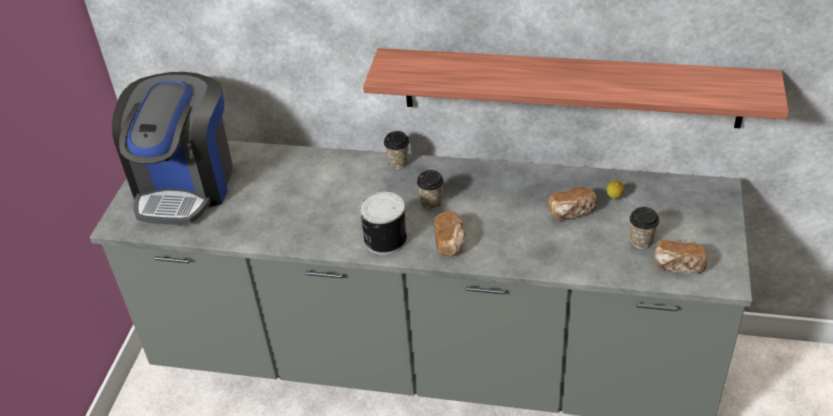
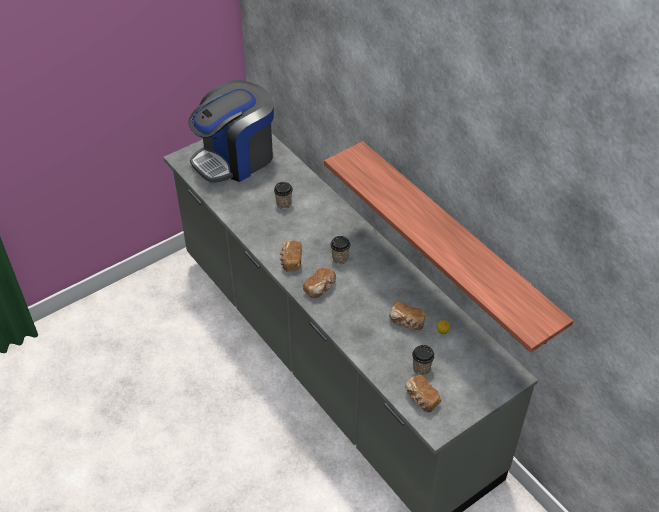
camera: 40 degrees right, 5 degrees up
can [359,192,408,255] -> bread [280,240,302,272]
cup [384,131,410,169] -> cup moved to [274,182,293,209]

